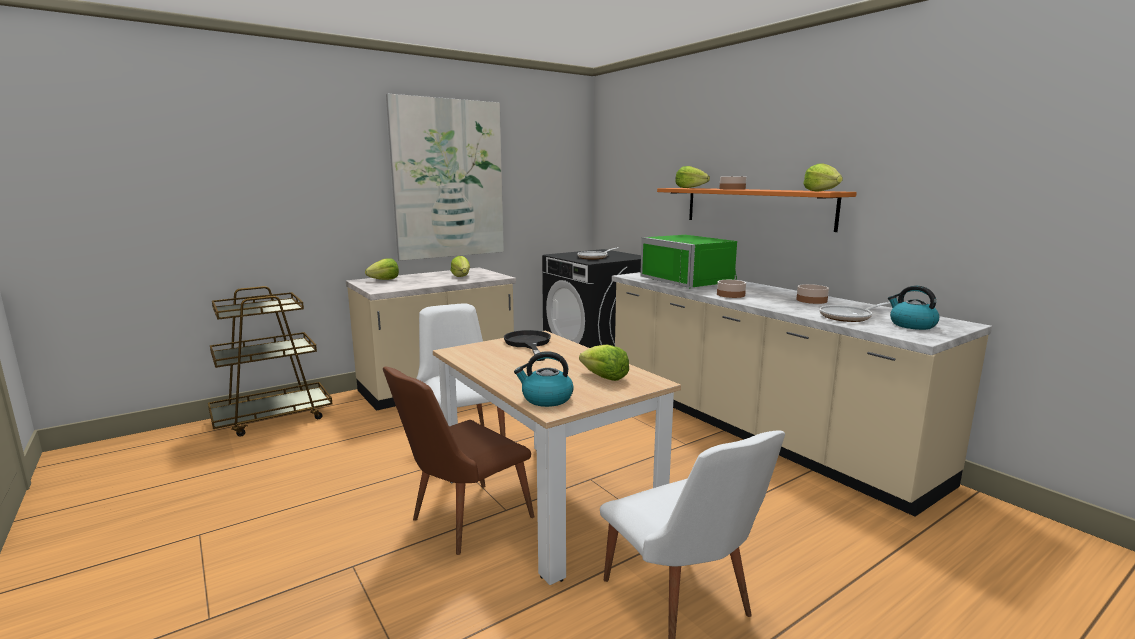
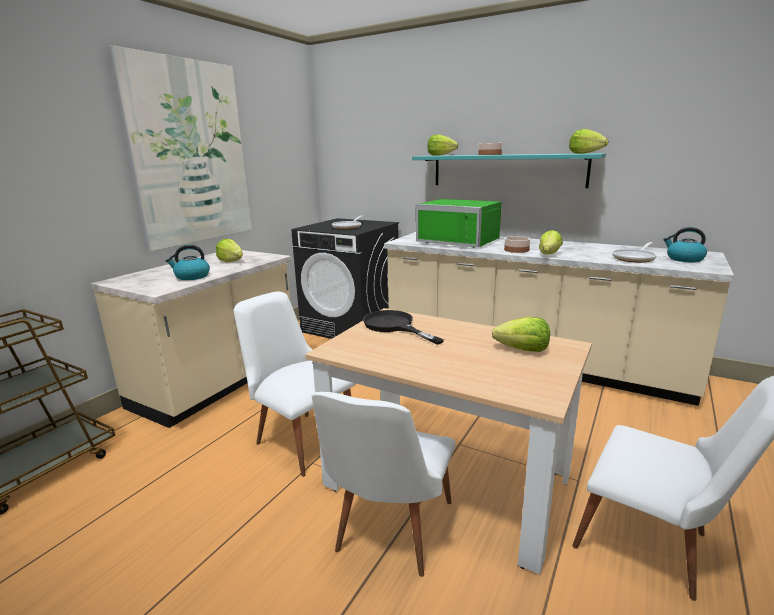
camera: 25 degrees left, 5 degrees up
lettuce [365,258,399,280] -> lettuce moved to [539,230,563,255]
brown chair [383,366,534,555] -> white chair [311,392,456,577]
kettle [514,351,574,407] -> kettle moved to [166,245,210,280]
orange shelf [657,188,857,232] -> turquoise shelf [412,153,606,188]
bowl [796,284,829,304] -> none

